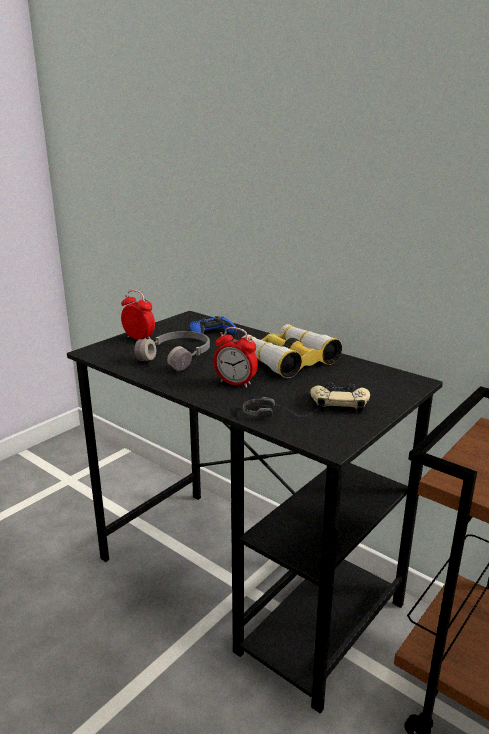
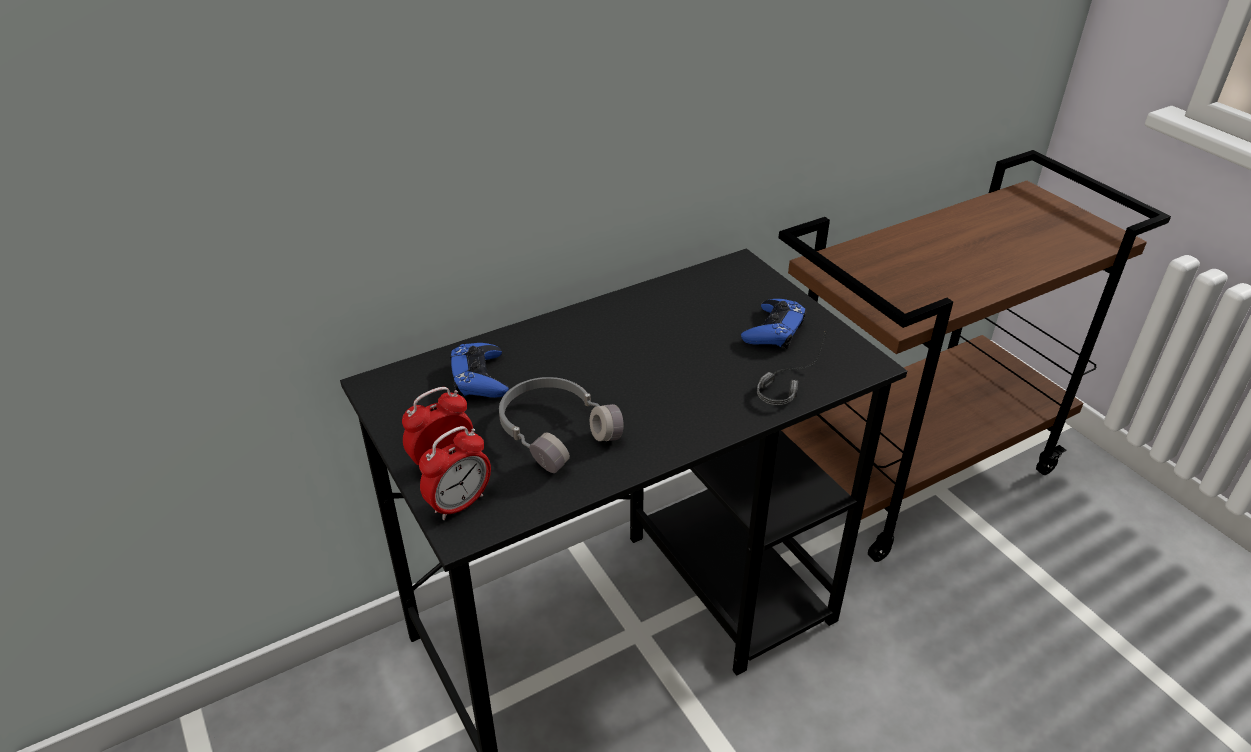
camera: 70 degrees left, 15 degrees up
alarm clock [214,327,258,388] -> alarm clock moved to [419,426,491,520]
binoculars [242,324,342,378] -> none
beige game controller [310,383,370,413] -> blue game controller [741,299,807,349]

